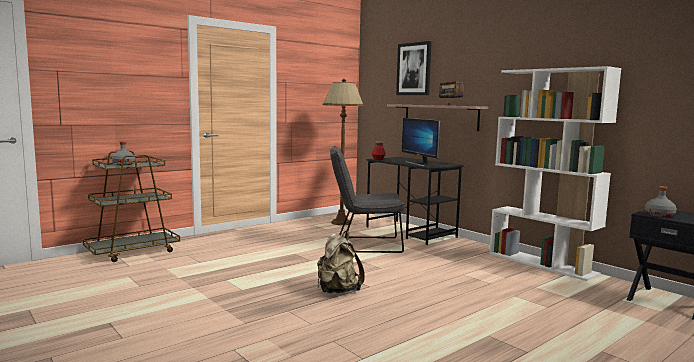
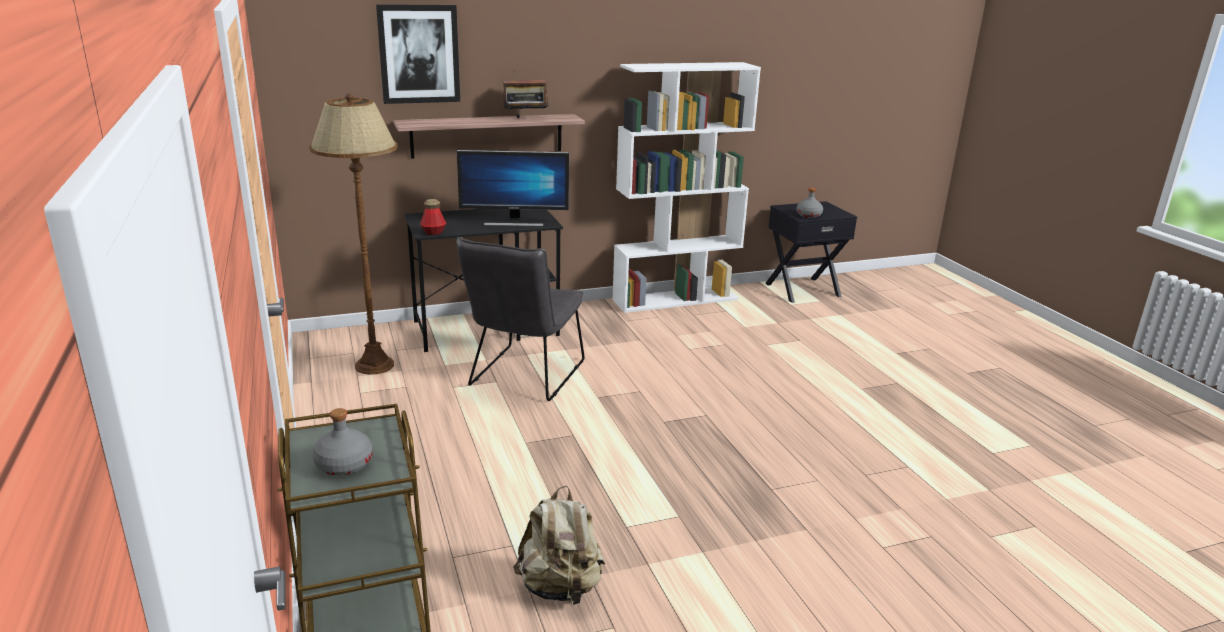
camera: 70 degrees left, 15 degrees up
beige backpack [317,231,365,293] -> beige backpack moved to [513,486,605,605]

